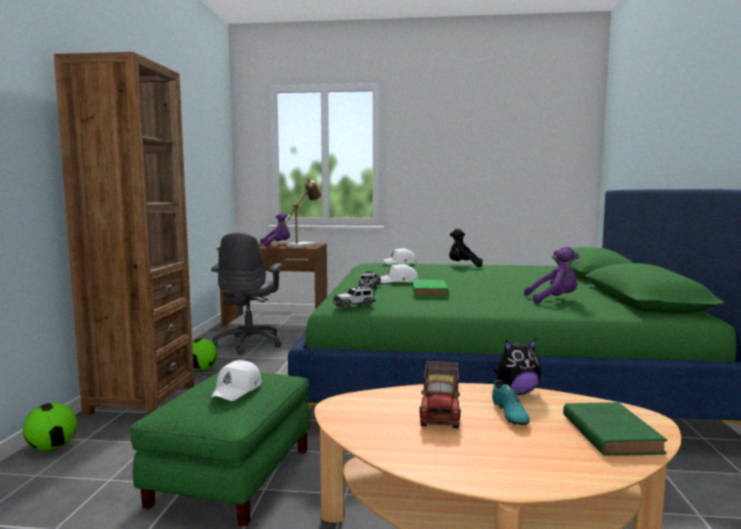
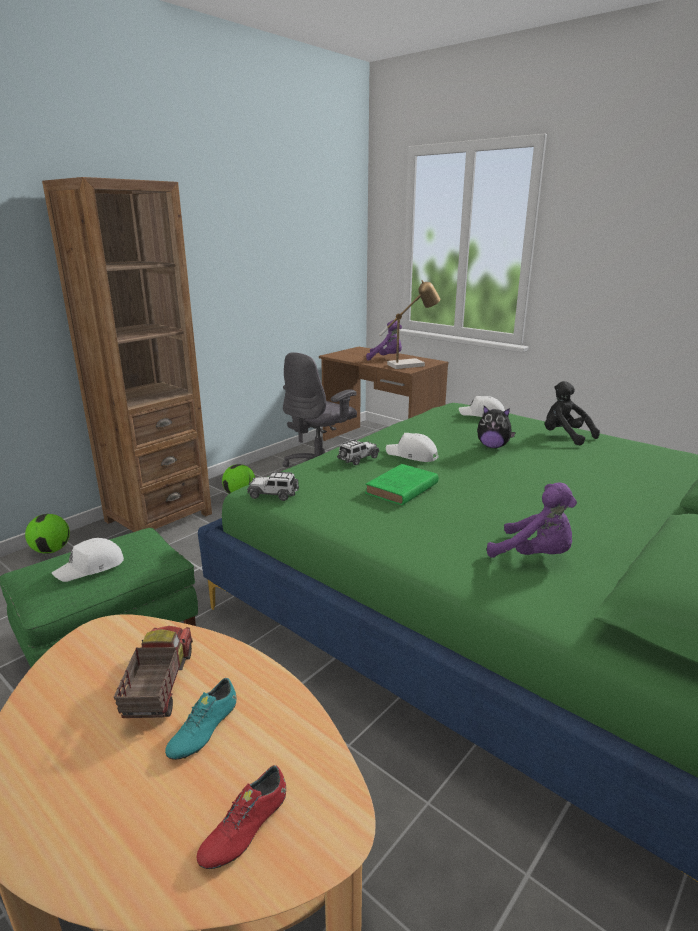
camera: 35 degrees right, 15 degrees up
toy truck [419,361,461,428] -> toy truck turned 135 degrees clockwise [114,626,193,718]
plush toy [494,339,541,395] -> plush toy moved to [477,406,516,448]
green book [563,402,667,456] -> red shoe [197,765,286,869]

